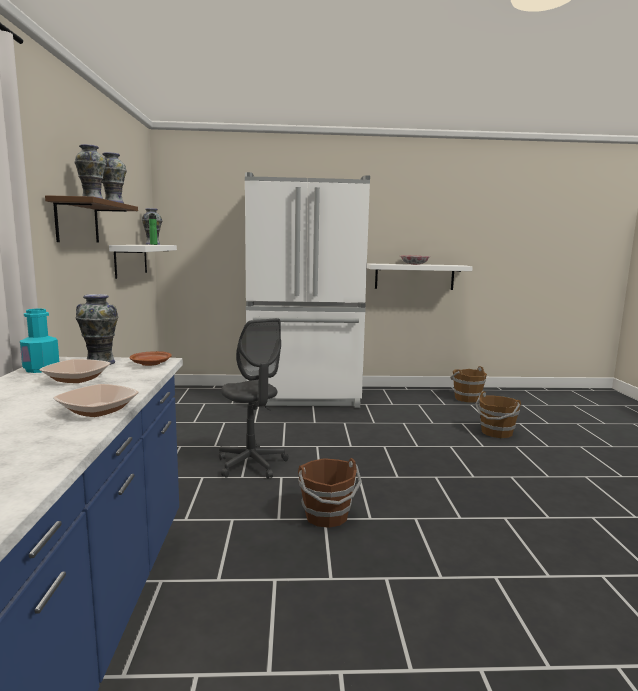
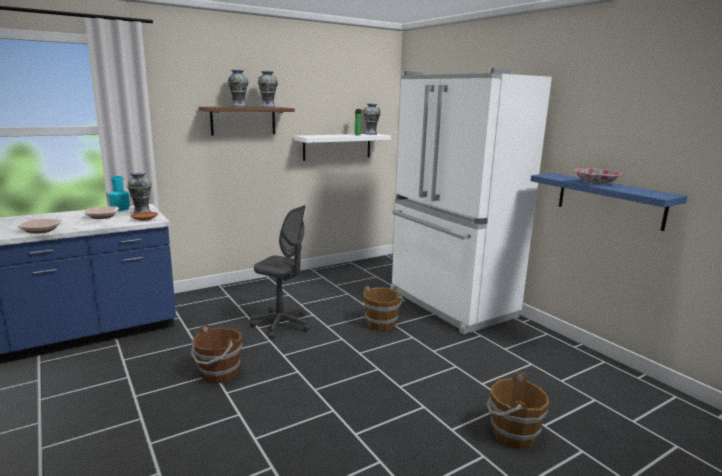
camera: 60 degrees right, 5 degrees up
grey office chair [219,318,289,479] -> grey office chair turned 90 degrees counterclockwise [250,205,309,339]
white shelf [367,263,473,290] -> blue shelf [531,173,688,231]
brown bucket [450,366,487,403] -> brown bucket moved to [364,285,405,331]

